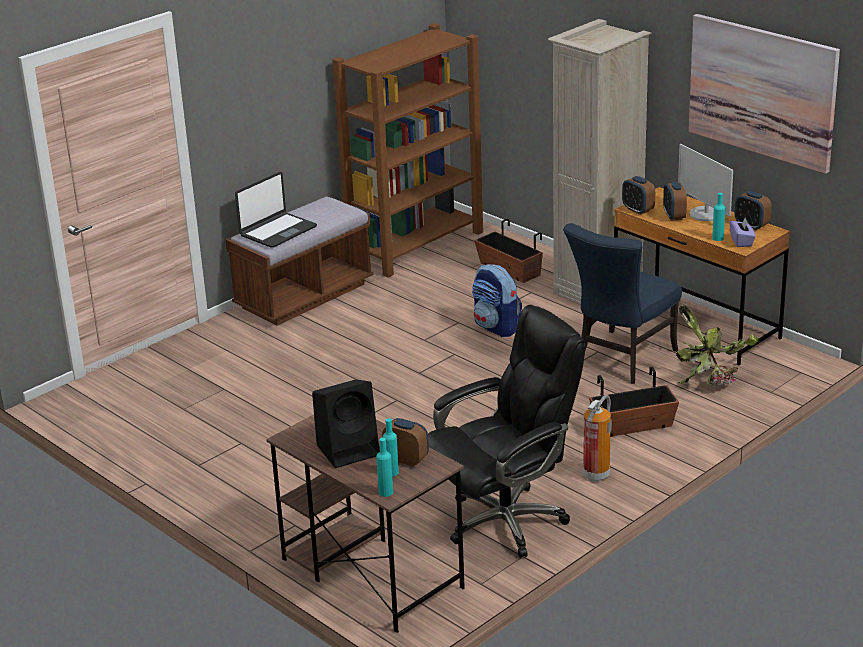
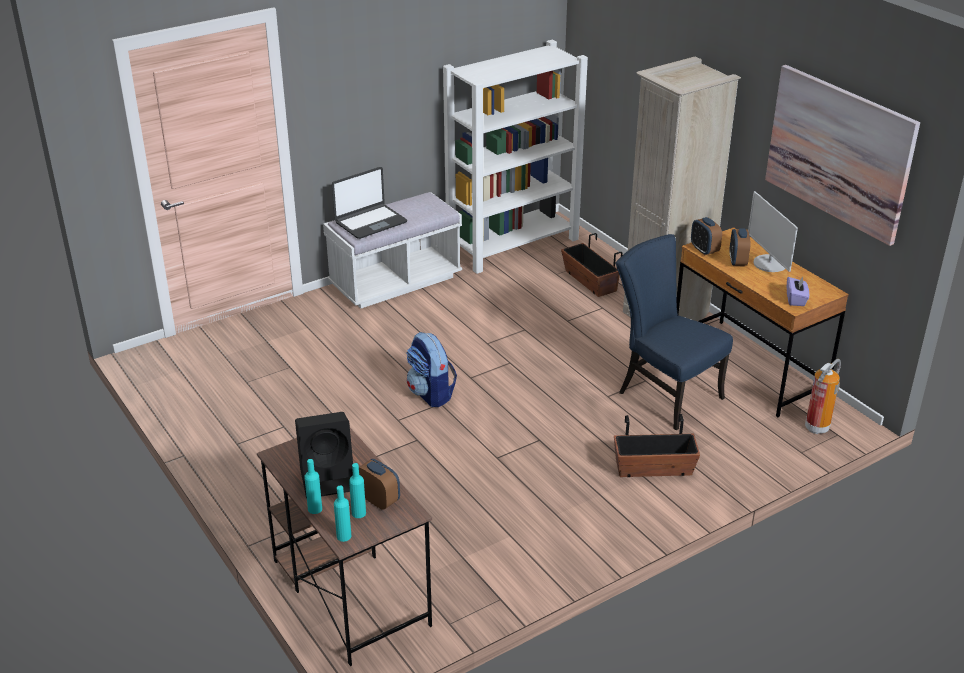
camera: 10 degrees right, 5 degrees up
brown bench [225,197,374,326] -> white bench [323,192,462,308]
brown bookcase [333,23,483,277] -> white bookcase [443,40,588,274]
black office chair [428,305,585,558] -> none
backpack [472,264,522,337] -> backpack moved to [406,332,457,407]
blue chair [563,223,682,384] -> blue chair turned 90 degrees clockwise [615,234,733,430]
fire extinguisher [583,395,612,482] -> fire extinguisher moved to [805,359,841,434]
potted plant [676,305,761,388] -> none
turquoise bottle [712,193,725,241] -> turquoise bottle moved to [304,459,322,514]
alarm clock [735,191,771,230] -> none

